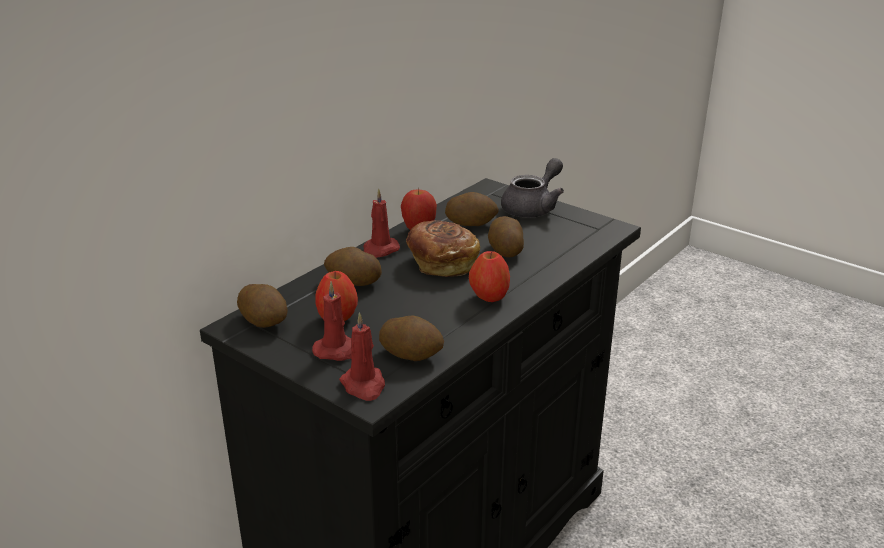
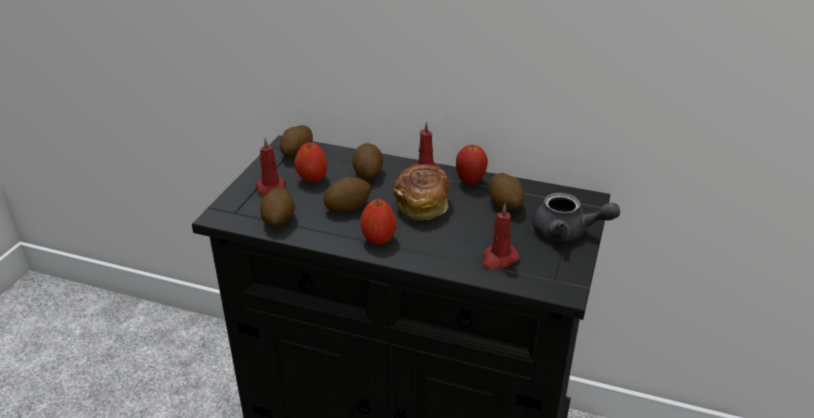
camera: 70 degrees right, 5 degrees up
red candle [339,312,385,401] -> red candle moved to [482,203,520,270]
potato [488,216,524,258] -> potato moved to [323,177,371,212]

